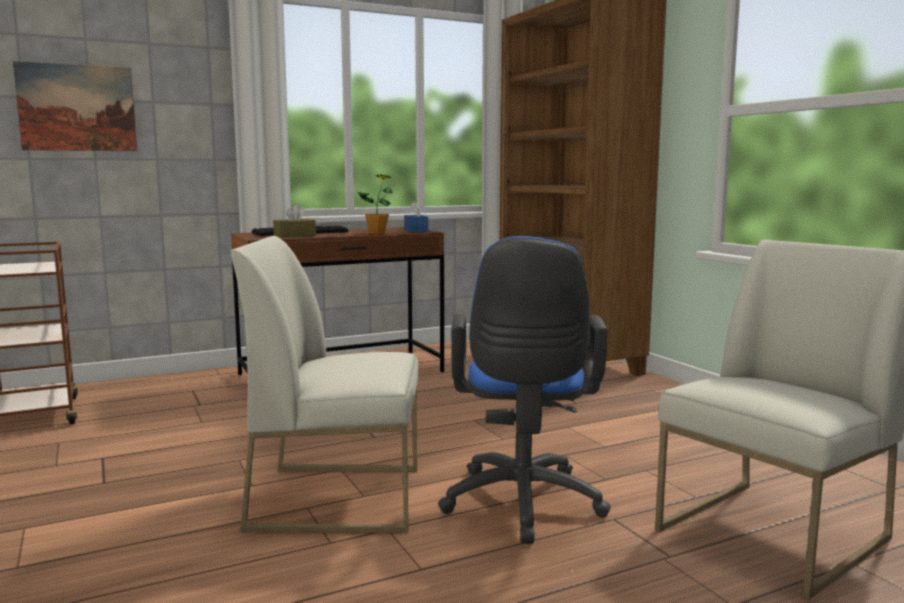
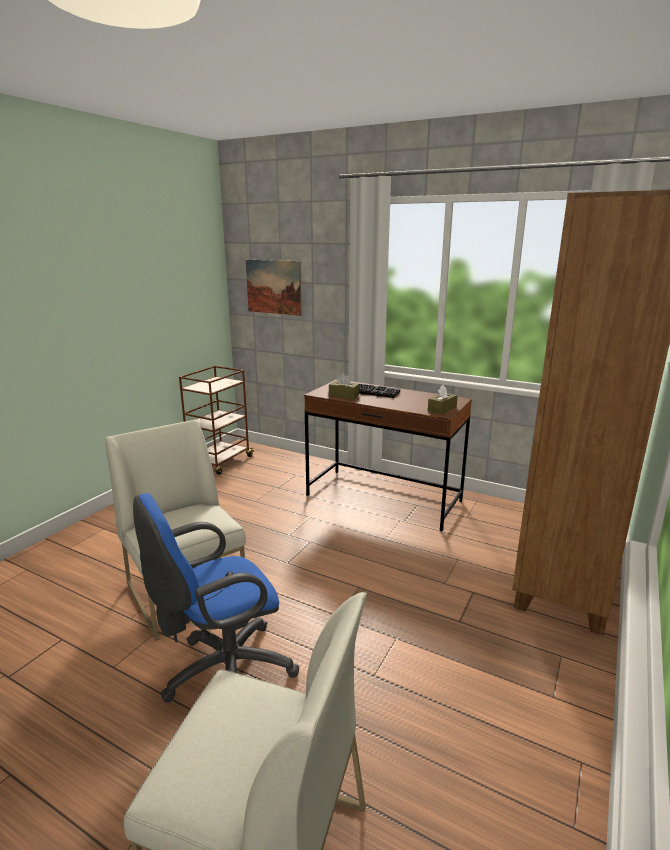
camera: 55 degrees right, 10 degrees up
potted plant [358,175,393,234] -> none
blue tissue box [404,201,428,232] -> brown tissue box [428,385,458,415]

